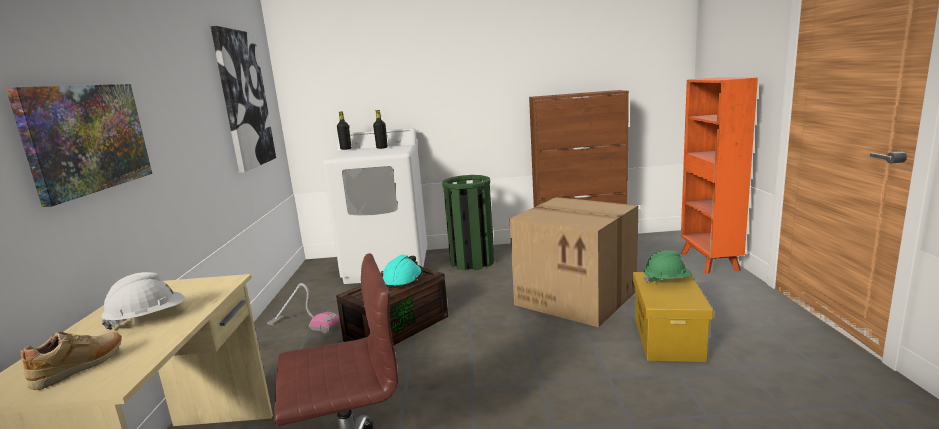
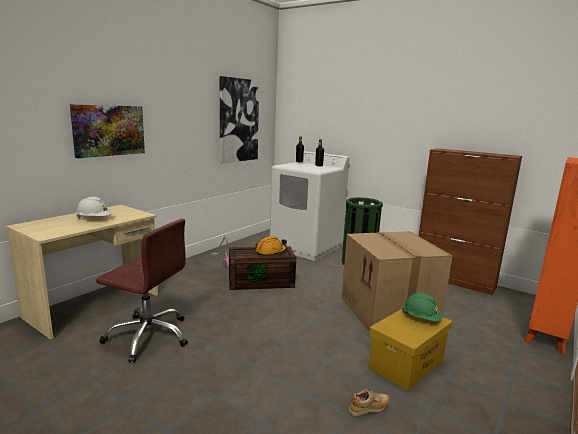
camera: 35 degrees right, 0 degrees up
beige shoe [20,331,122,390] -> beige shoe moved to [349,389,390,417]
turquoise hard hat [381,255,423,288] -> orange hard hat [256,236,287,255]

